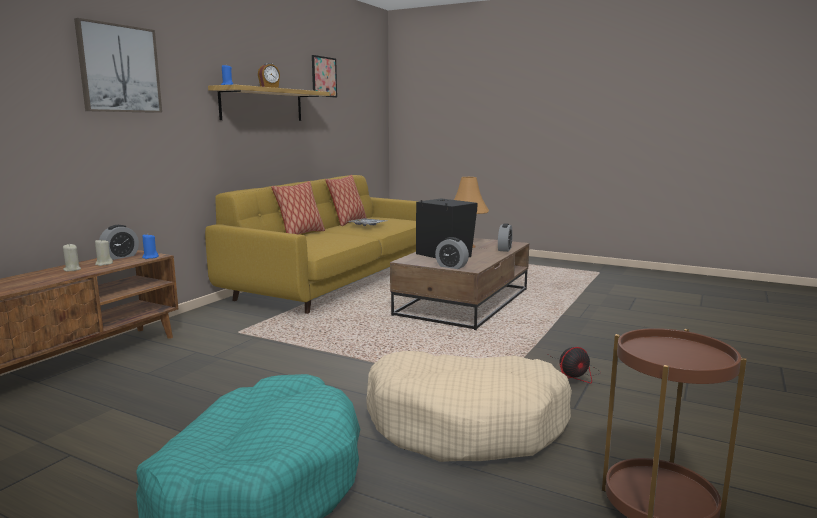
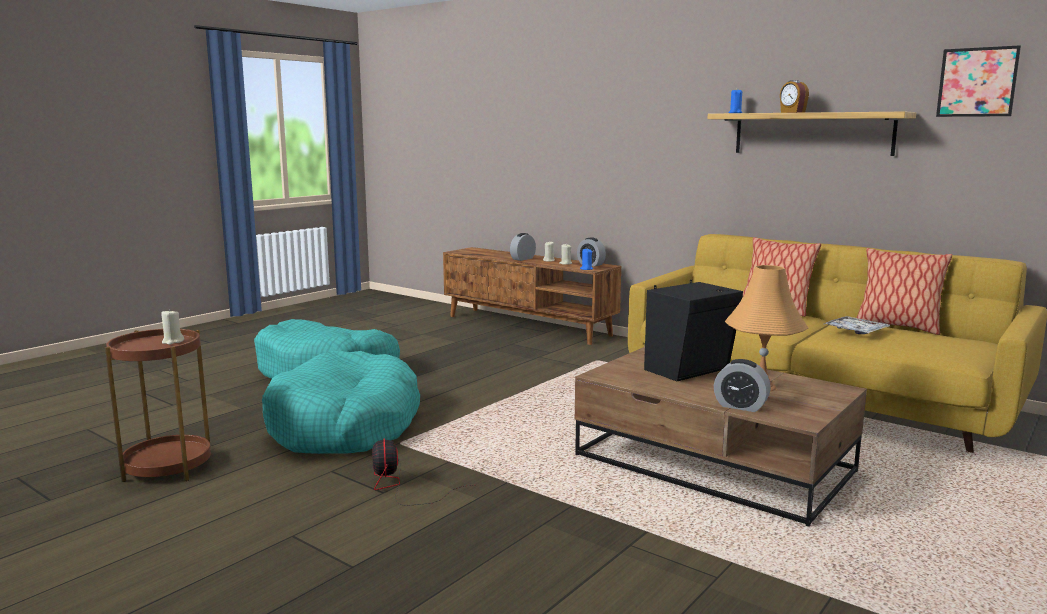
camera: 100 degrees right, 0 degrees up
picture [74,18,162,113] -> none
beige dog bed [366,351,572,462] -> turquoise dog bed [262,350,420,454]
alarm clock [435,237,469,269] -> alarm clock moved to [510,233,536,261]
none -> beige candle [161,309,184,345]

